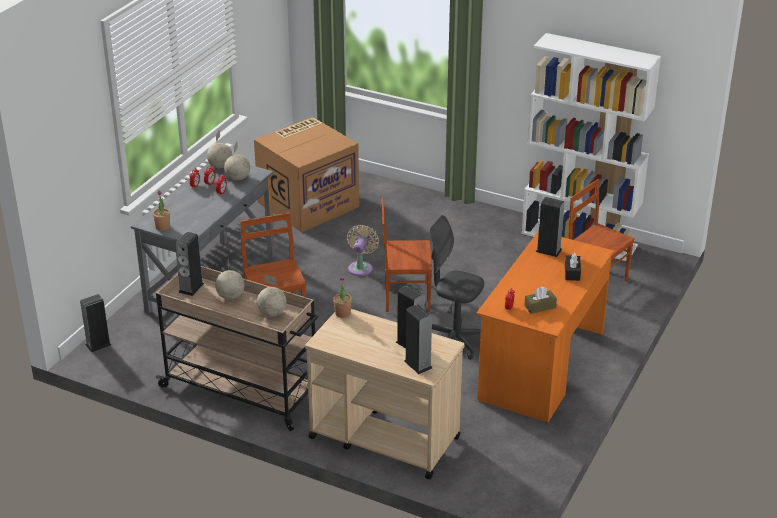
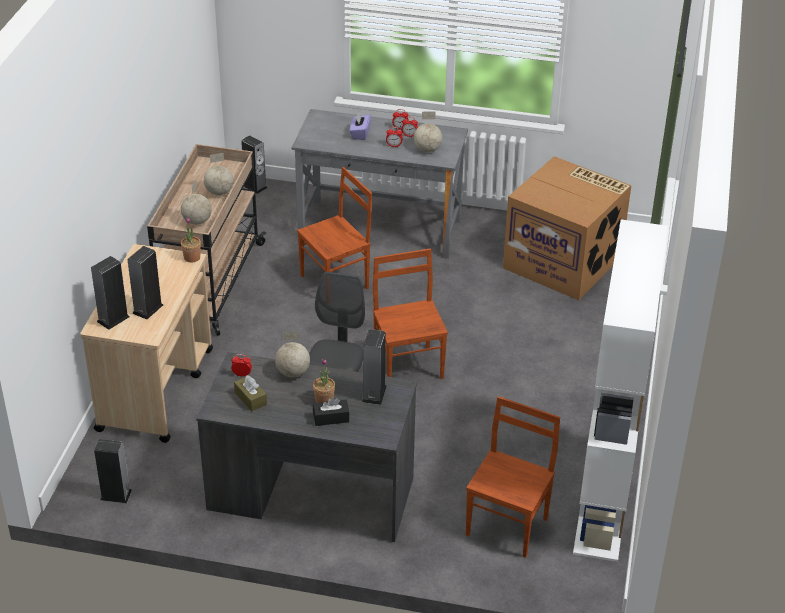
camera: 75 degrees right, 5 degrees up
potted plant [153,190,170,231] -> potted plant moved to [313,358,335,403]
speaker [175,232,204,296] -> speaker moved to [94,439,132,503]
globe [207,129,232,168] -> globe moved to [275,332,310,377]
beige fan [347,225,379,276] -> none
orange desk [476,231,614,423] -> grey desk [196,352,417,542]
none -> purple tissue box [350,113,371,140]

